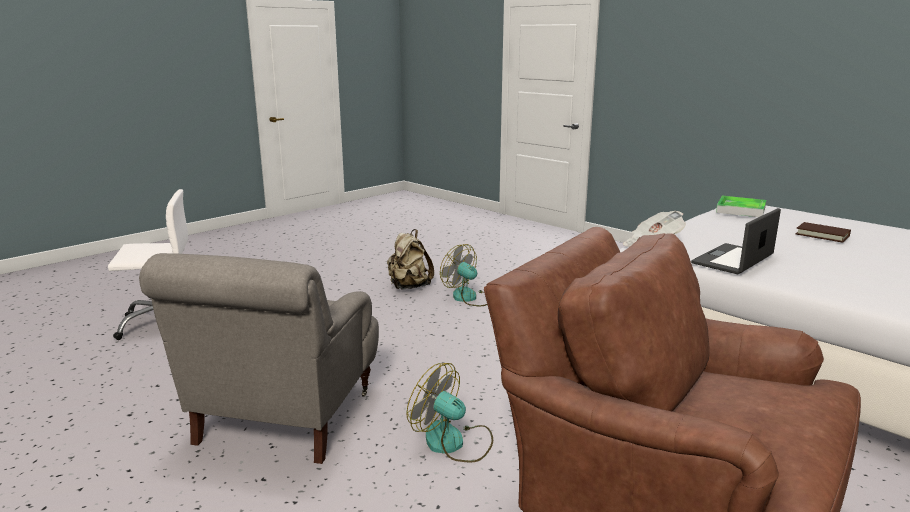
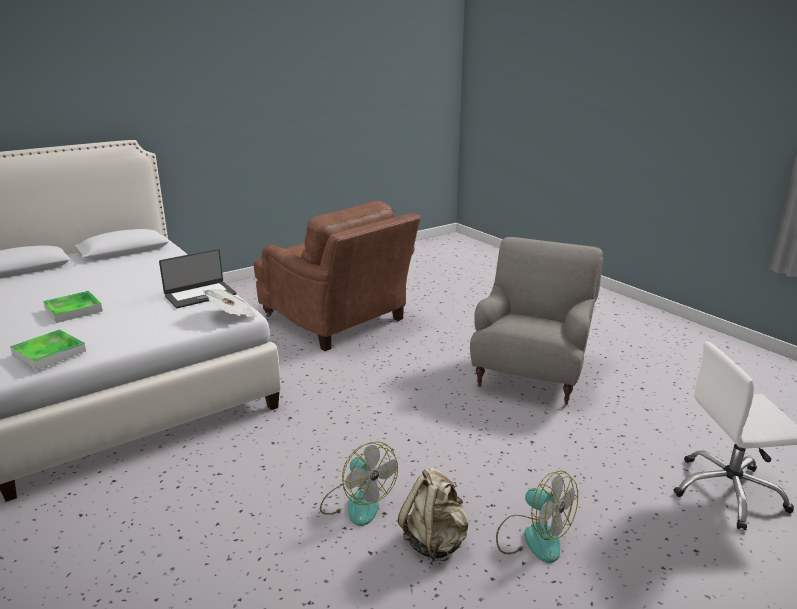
camera: 170 degrees left, 5 degrees up
fan [406,363,493,463] -> fan moved to [496,470,578,563]
brown book [796,222,851,243] -> tray [43,291,103,323]

